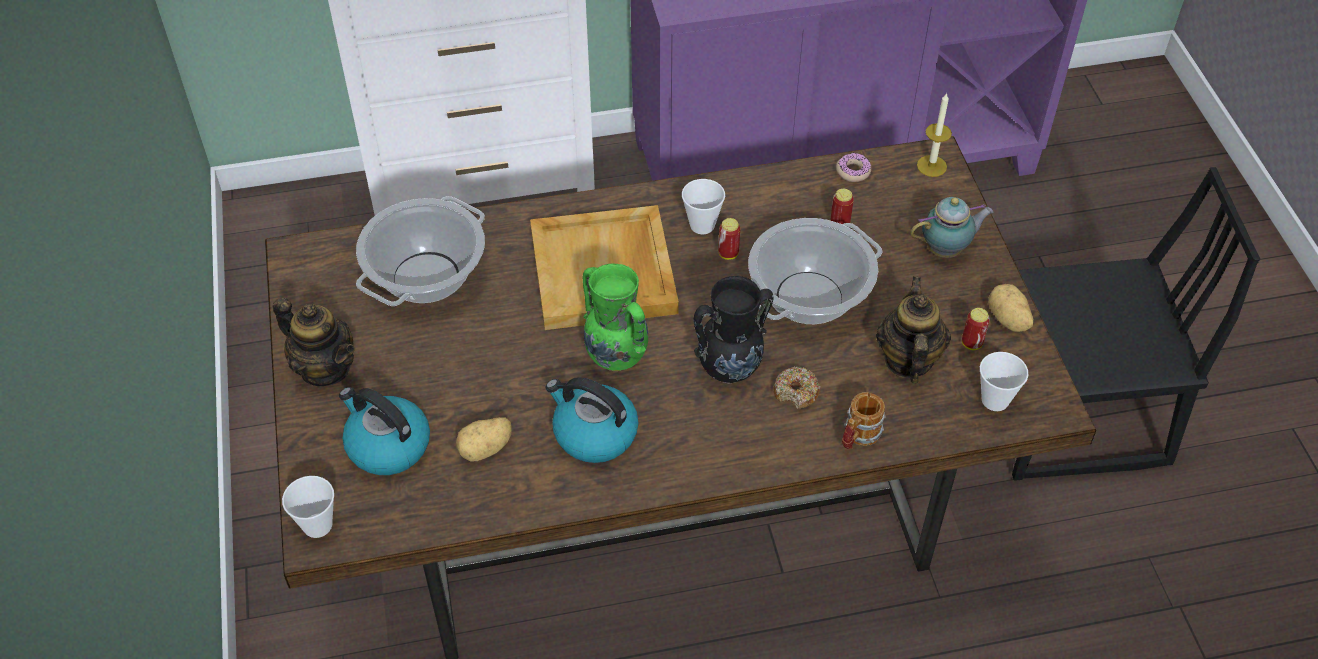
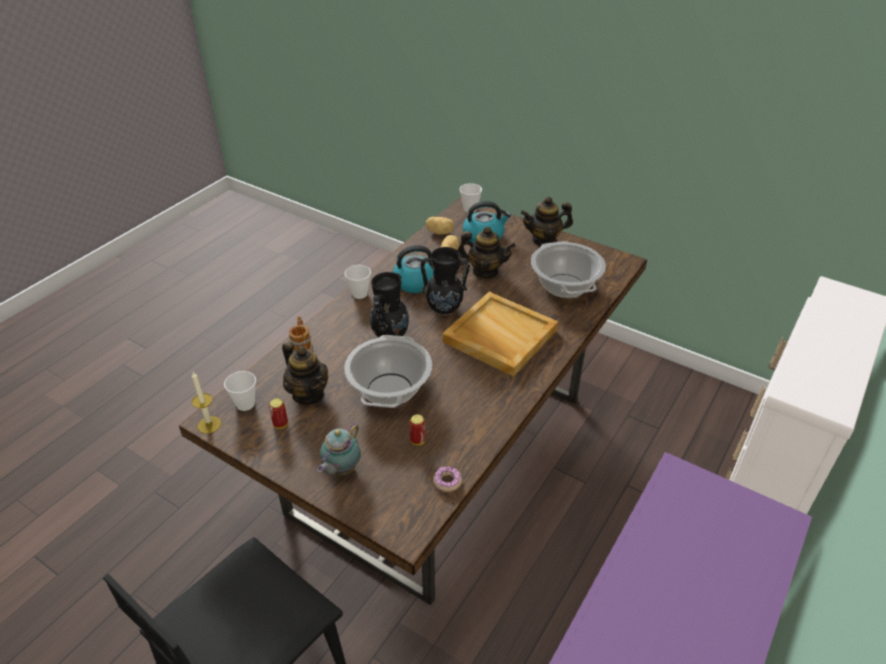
camera: 135 degrees right, 10 degrees down
green vase [583,263,648,371] -> black vase [421,247,470,316]
cup [682,179,725,234] -> cup moved to [345,265,371,299]
can [718,218,740,260] -> none
donut [773,367,820,409] -> none
candle [917,92,952,177] -> candle moved to [192,372,221,434]
potato [989,284,1033,332] -> potato moved to [426,217,454,235]
none -> teapot [457,226,516,278]

